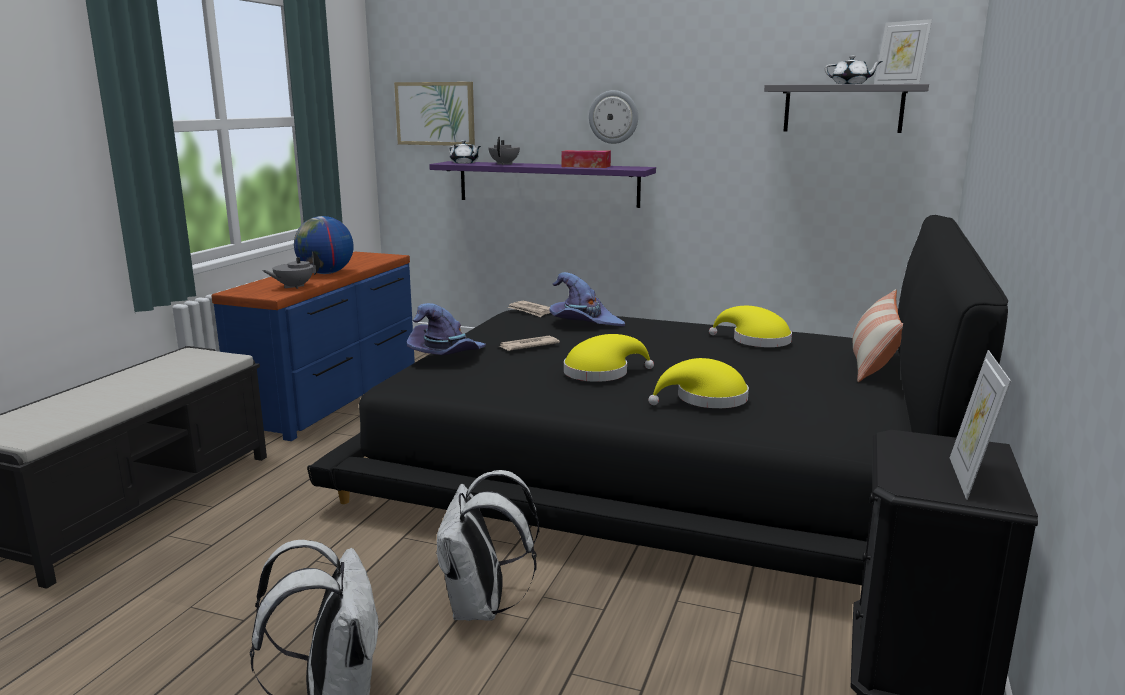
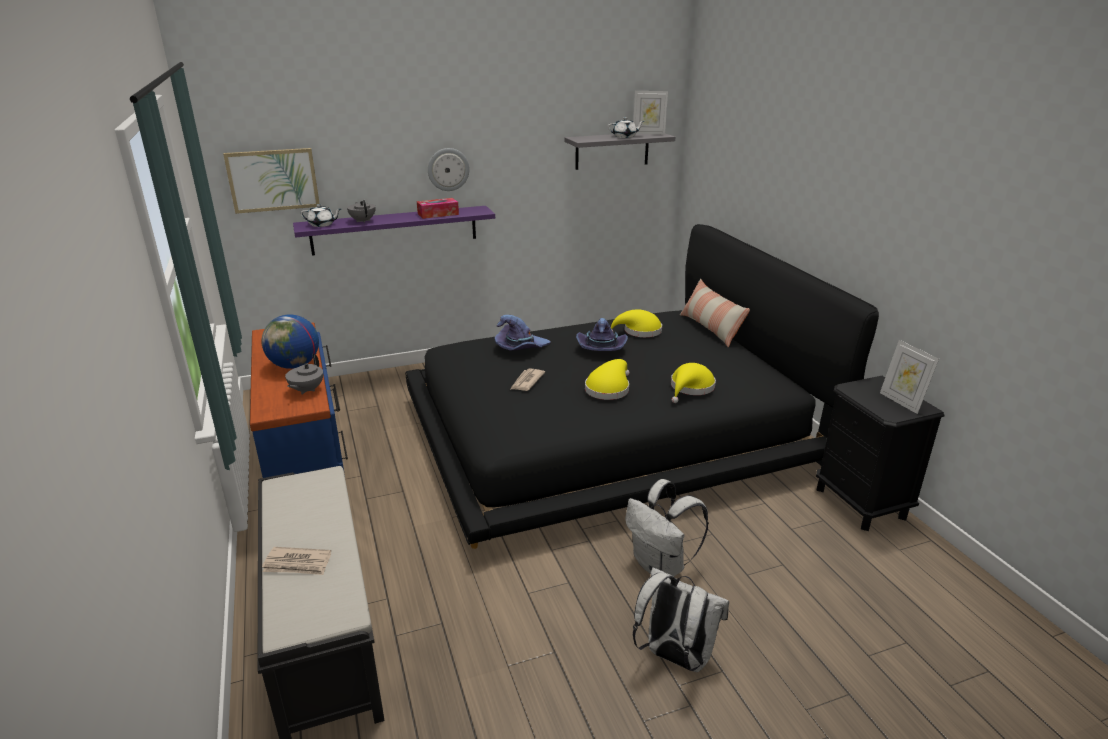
camera: 40 degrees left, 10 degrees up
purple hat [407,303,486,355] -> purple hat moved to [576,318,628,351]
newspaper [507,300,550,317] -> newspaper moved to [262,547,331,575]

